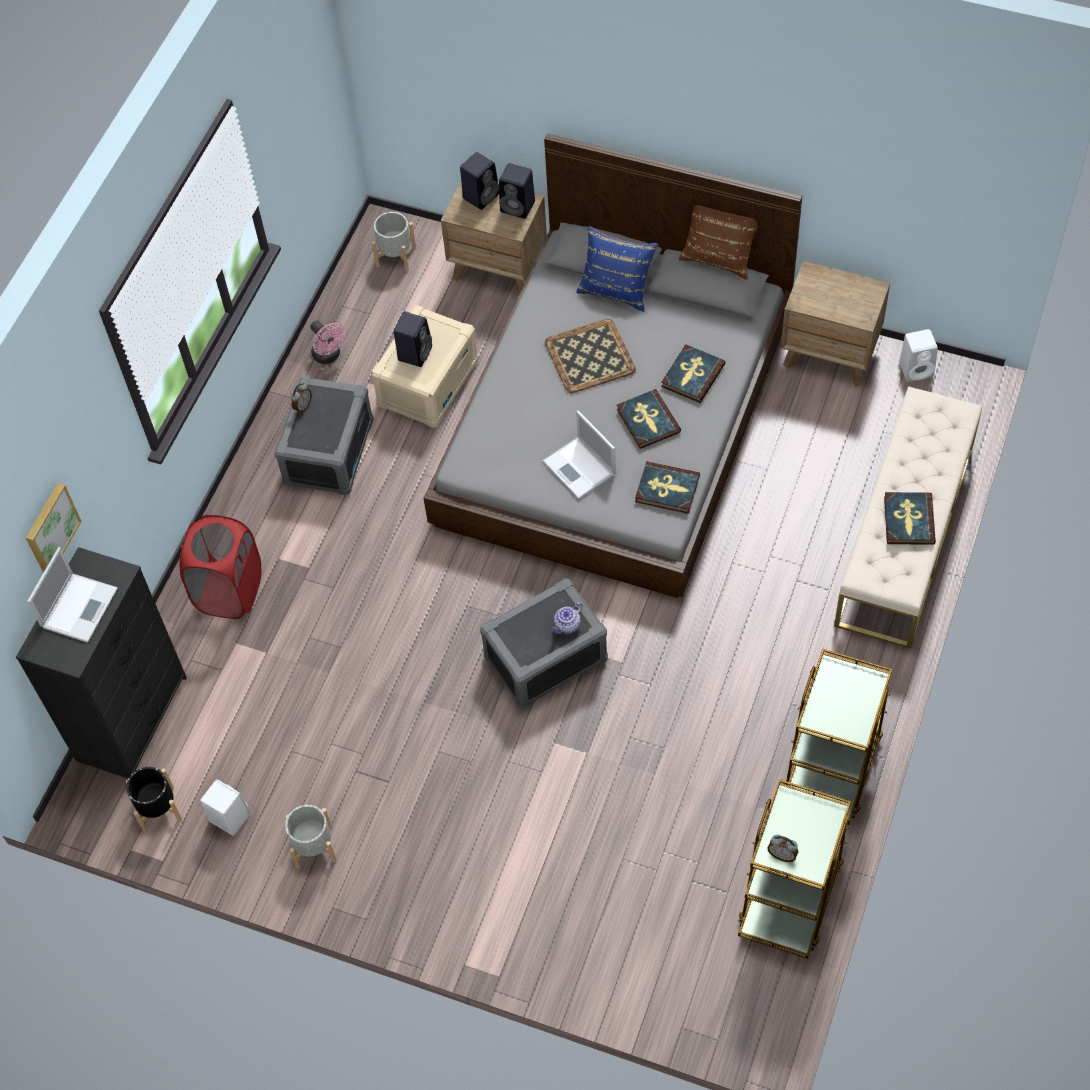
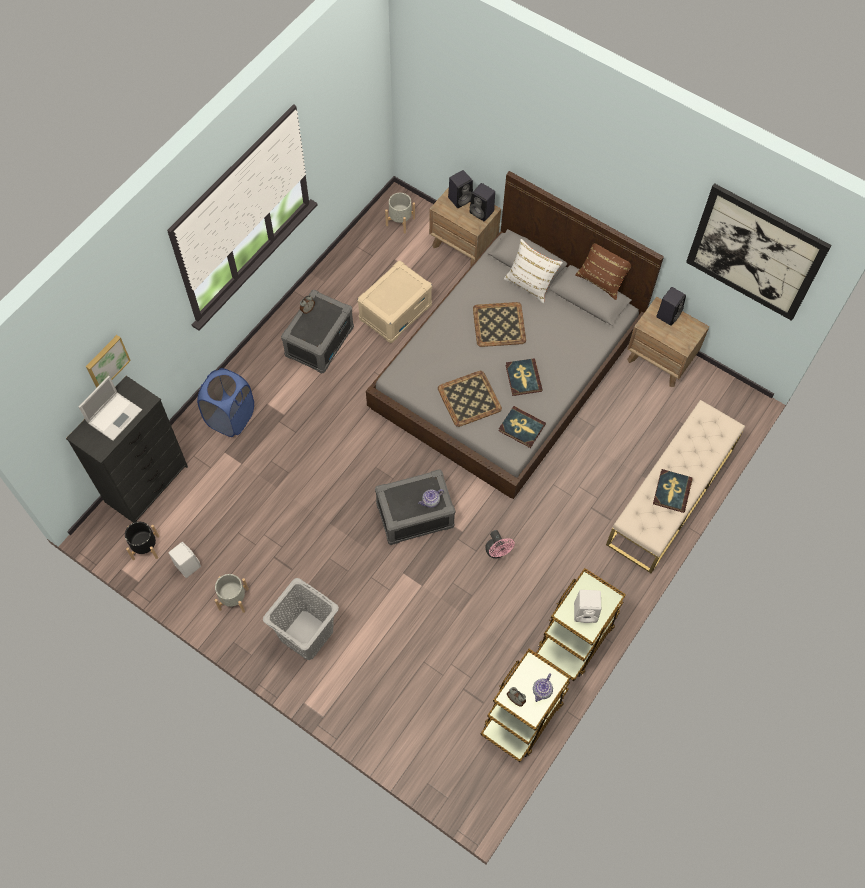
camera: 10 degrees right, 5 degrees up
red laundry basket [180,515,262,619] -> blue laundry basket [197,368,254,437]
pink fan [310,320,345,364] -> pink fan moved to [485,530,515,559]
black speaker [393,312,432,367] -> black speaker moved to [656,287,686,326]
laptop [543,411,616,499] -> tray [438,371,502,427]
blue pillow [576,226,658,312] -> white pillow [504,239,563,304]
book [661,344,725,403] -> none
white speaker [899,329,938,382] -> white speaker moved to [574,590,601,623]
none -> grey laundry basket [263,578,339,660]
none -> teapot [533,673,553,702]
none -> picture [686,183,831,321]

